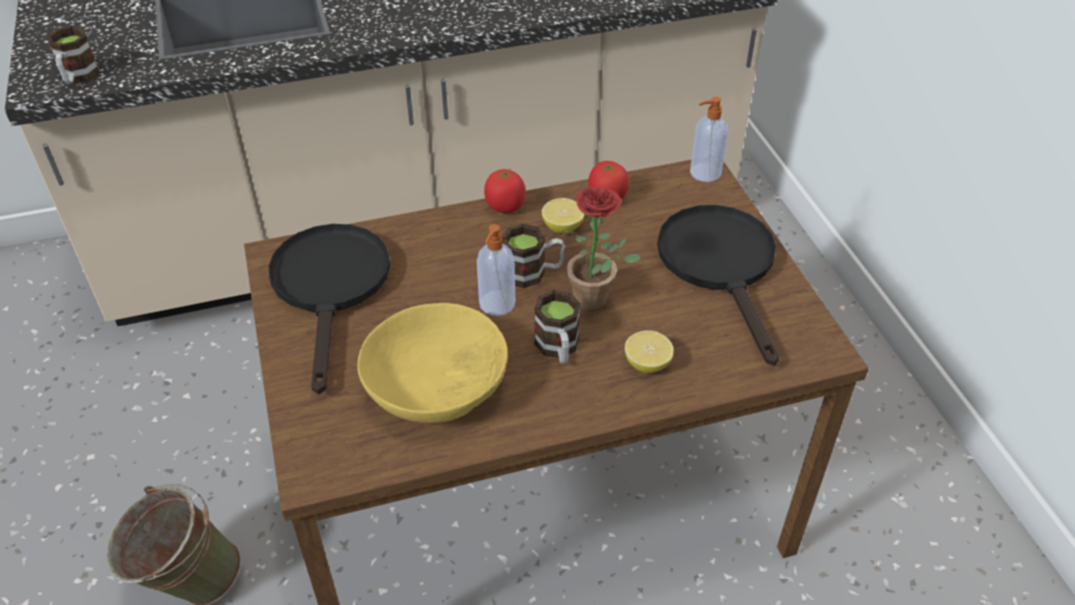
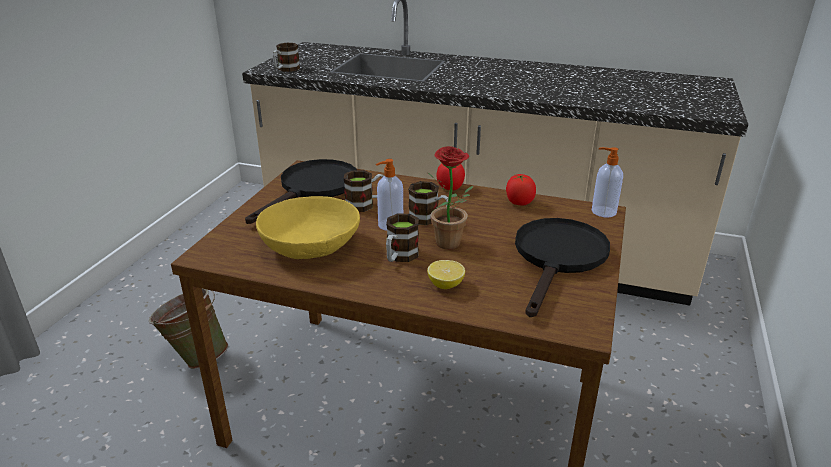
camera: 35 degrees right, 15 degrees down
lemon [542,198,584,233] -> none
none -> mug [343,170,384,212]

